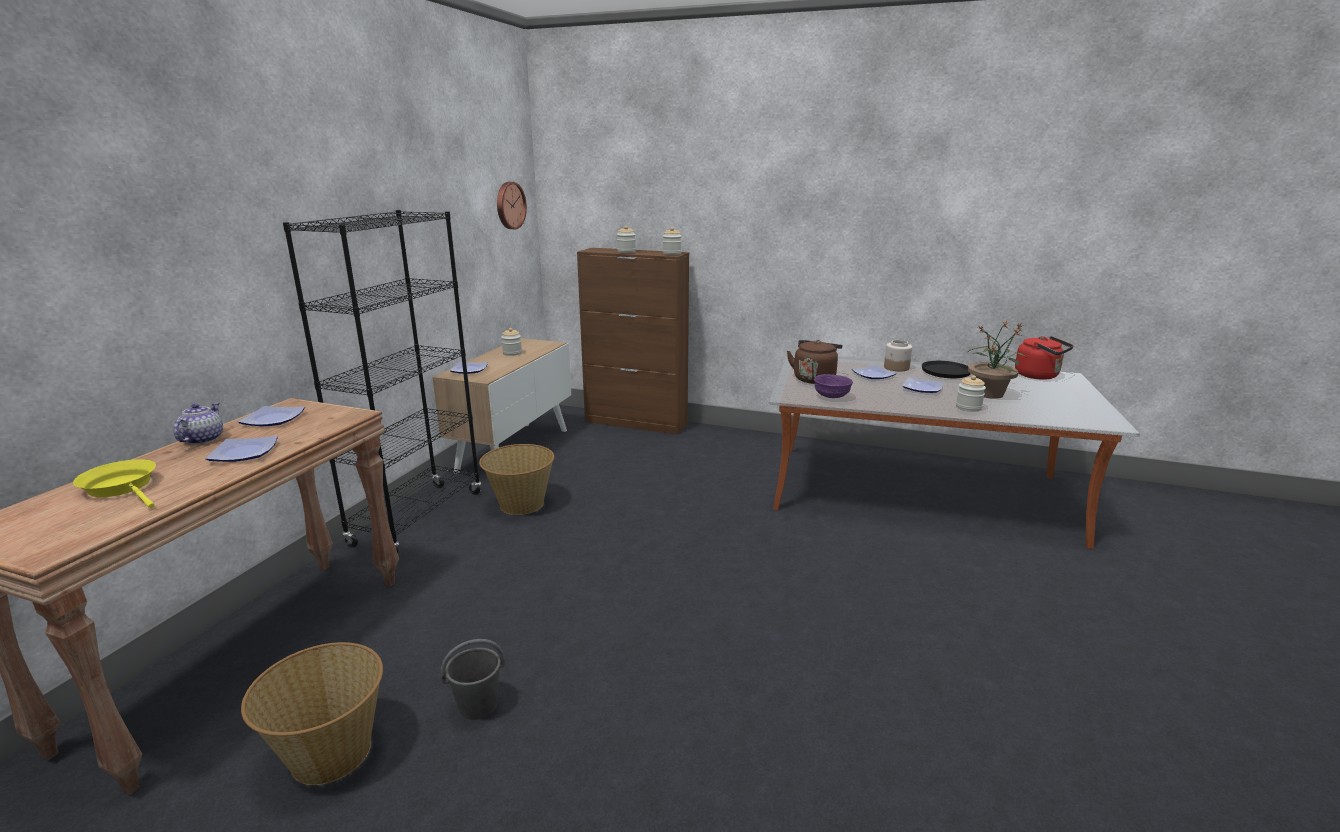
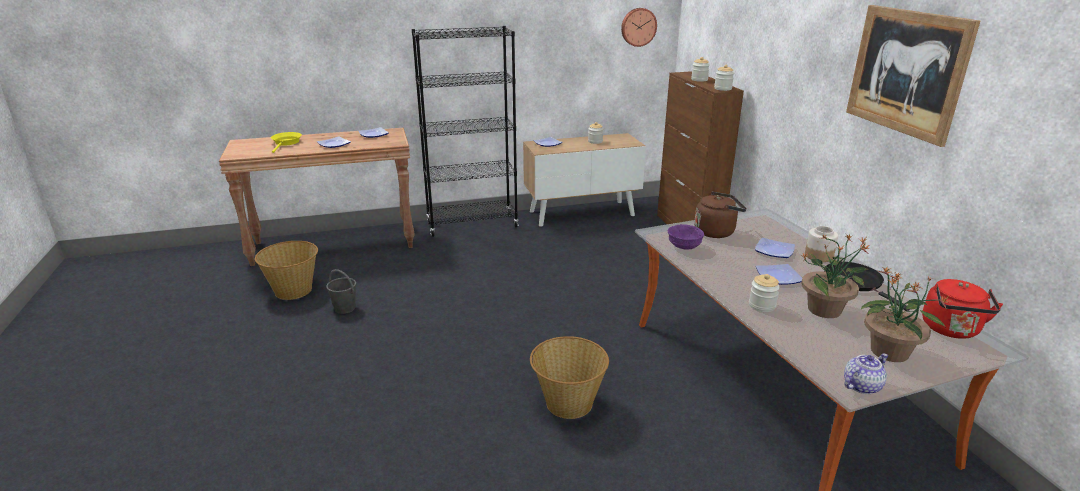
camera: 55 degrees right, 5 degrees up
teapot [173,403,223,445] -> teapot moved to [844,353,888,394]
basket [479,444,554,515] -> basket moved to [530,336,609,419]
none -> picture [846,5,980,147]
none -> potted plant [860,266,950,362]

